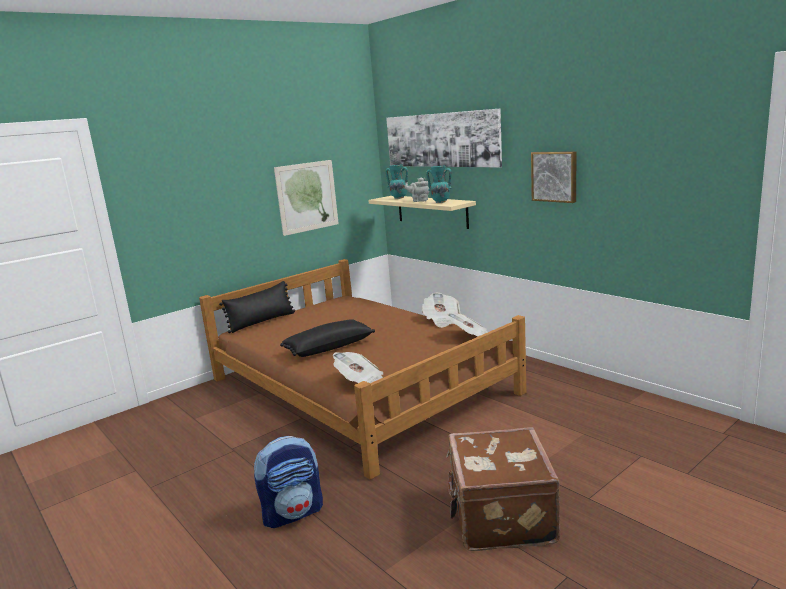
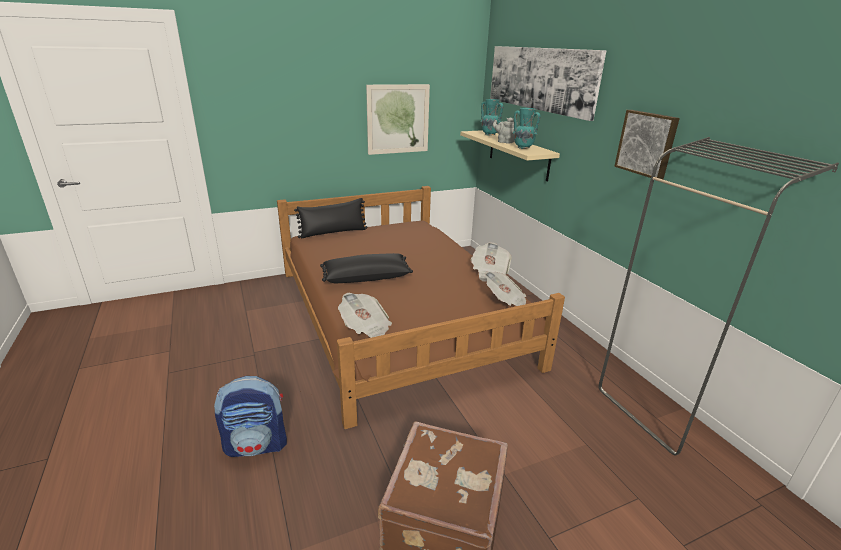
camera: 15 degrees right, 10 degrees up
none -> grey clothes rack [598,137,839,456]

